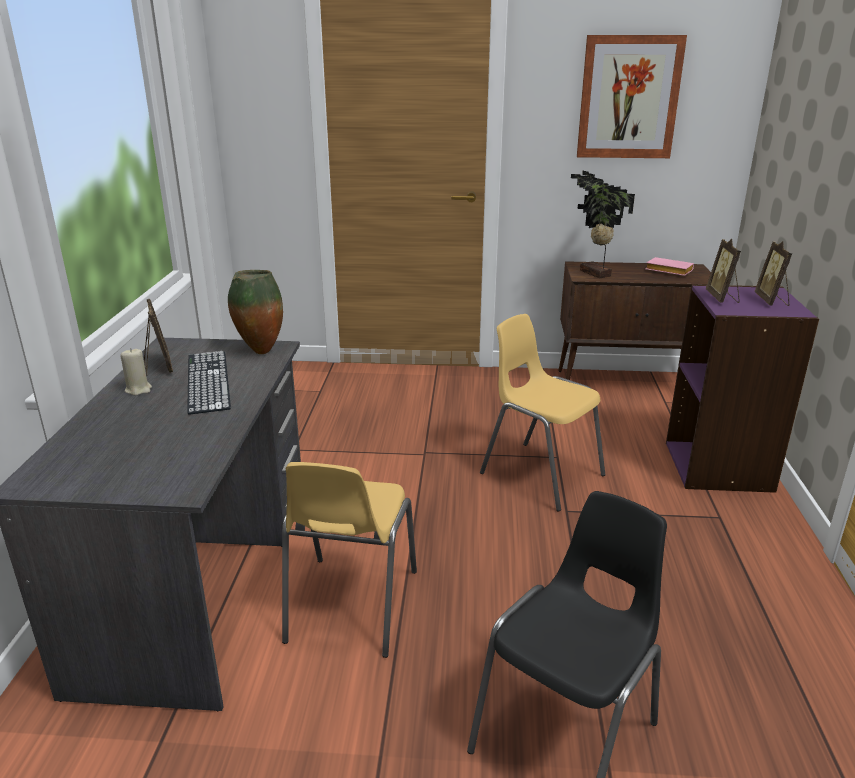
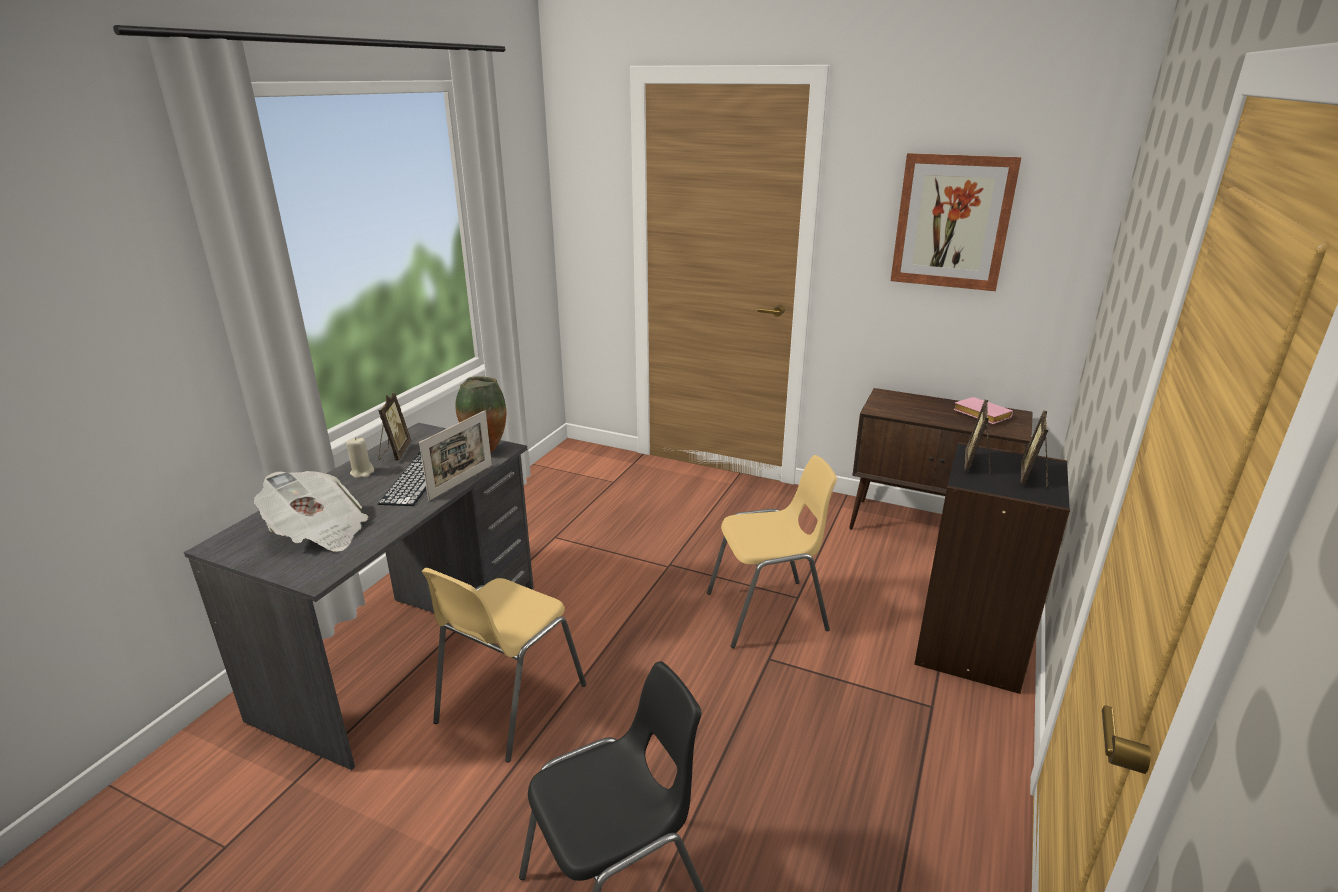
camera: 20 degrees right, 0 degrees up
yellow chair [480,314,605,512] -> yellow chair turned 105 degrees clockwise [707,455,837,648]
potted plant [571,171,635,278] -> none
purple bookcase [666,285,819,493] -> black bookcase [914,442,1070,694]
none -> newspaper [254,471,368,552]
none -> picture frame [419,410,492,501]

